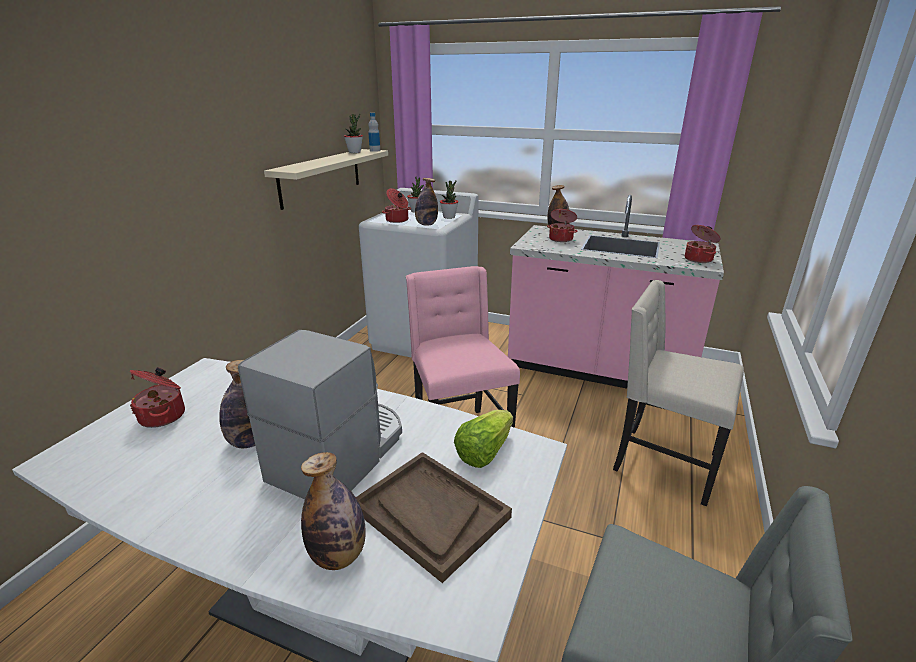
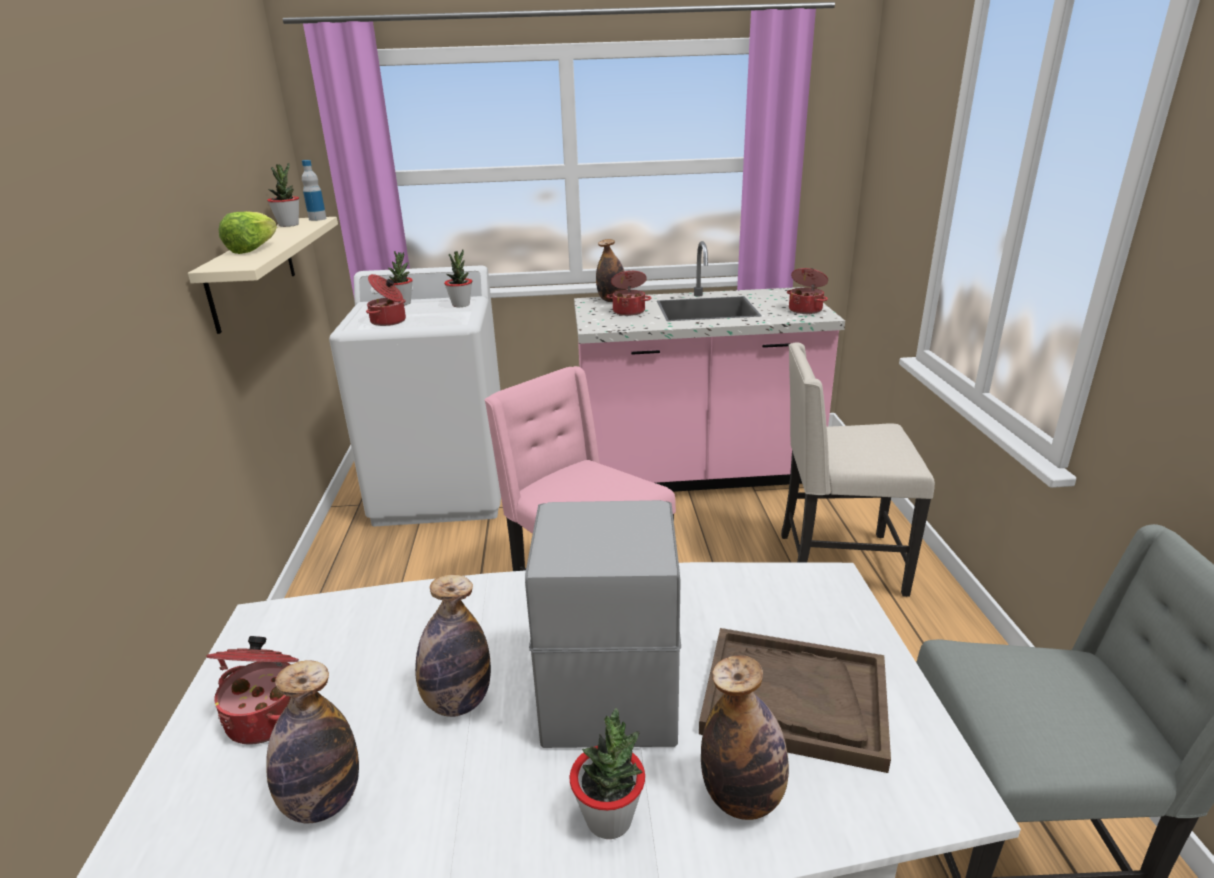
camera: 25 degrees left, 0 degrees up
bottle [415,178,438,226] -> bottle moved to [266,660,359,823]
lettuce [454,410,513,468] -> lettuce moved to [219,211,277,254]
none -> potted plant [570,708,645,839]

